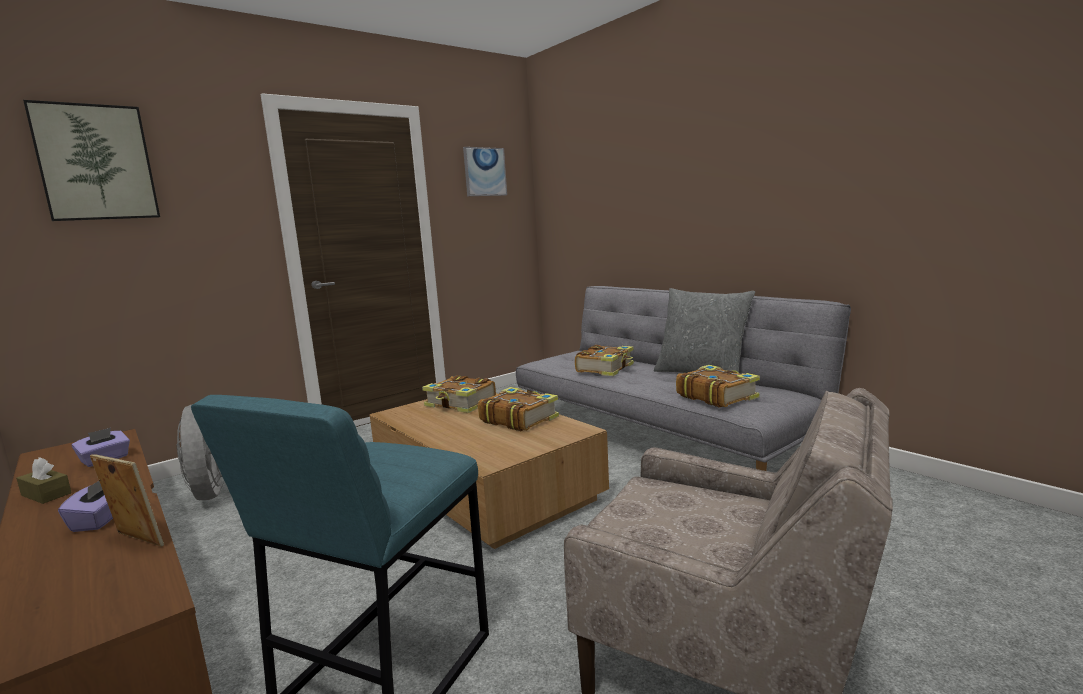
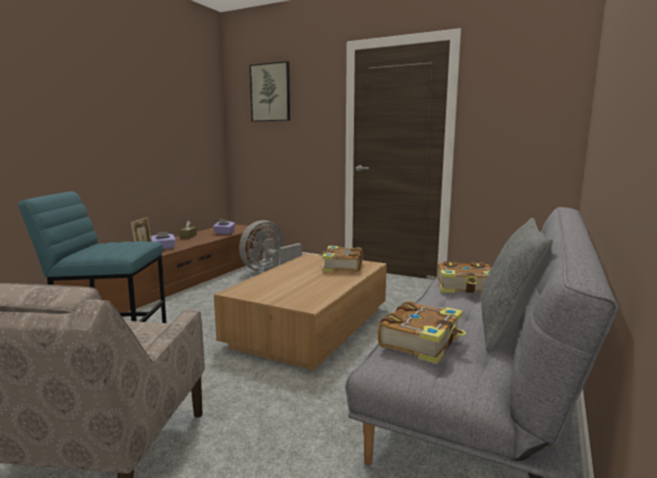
camera: 65 degrees right, 0 degrees up
picture [463,147,507,196] -> none
book [478,387,559,431] -> none

